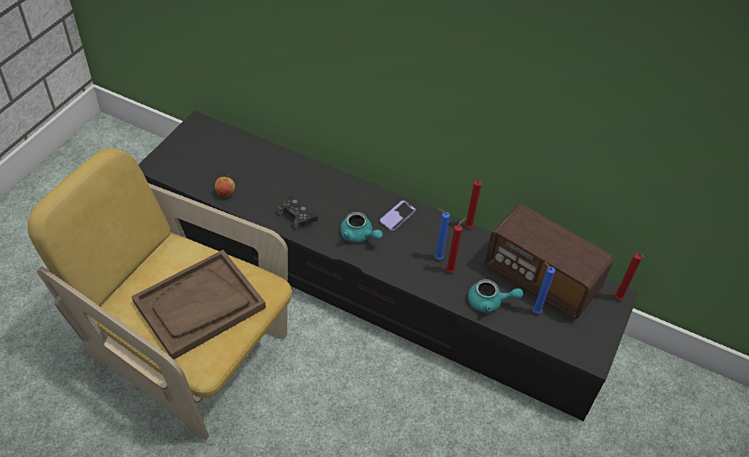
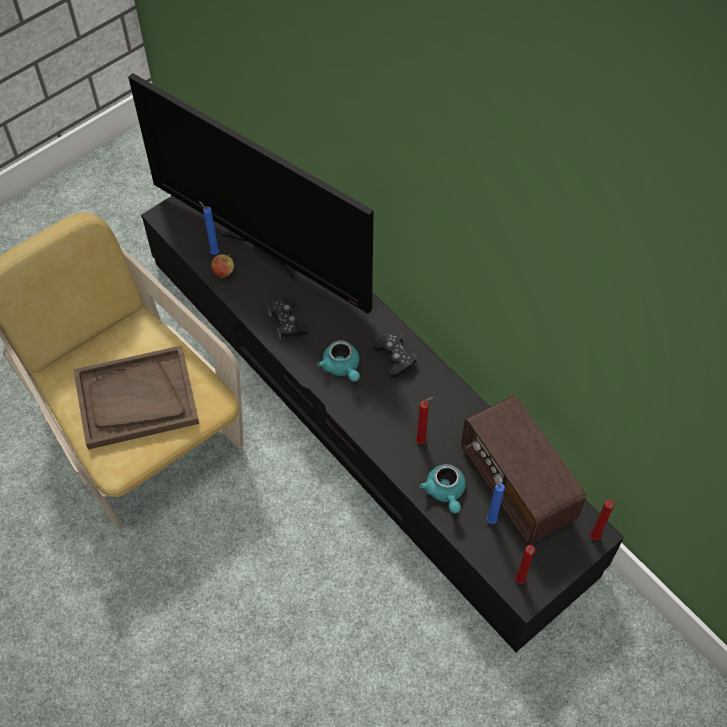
camera: 25 degrees right, 10 degrees up
phone [380,201,416,231] -> black game controller [374,332,417,378]
blue candle [435,209,450,260] -> blue candle moved to [199,201,220,255]
red candle [465,180,482,228] -> red candle moved to [515,545,535,584]
turquoise teapot [468,279,523,313] -> turquoise teapot turned 45 degrees clockwise [420,464,466,513]
none -> television [128,73,374,314]

